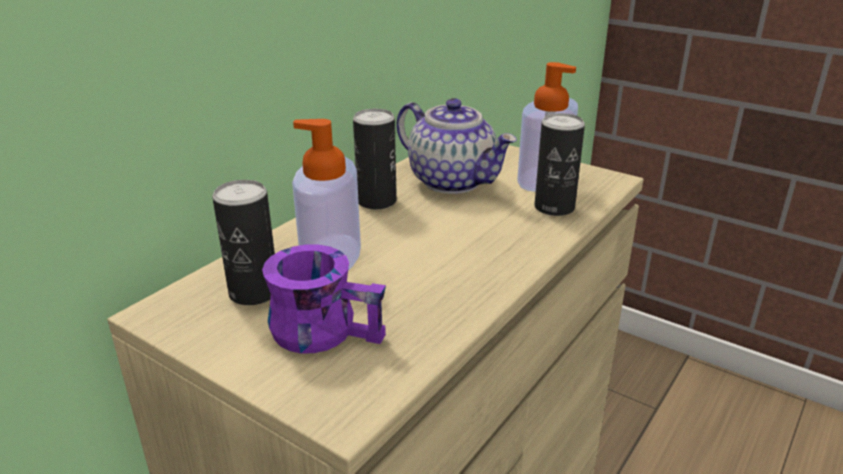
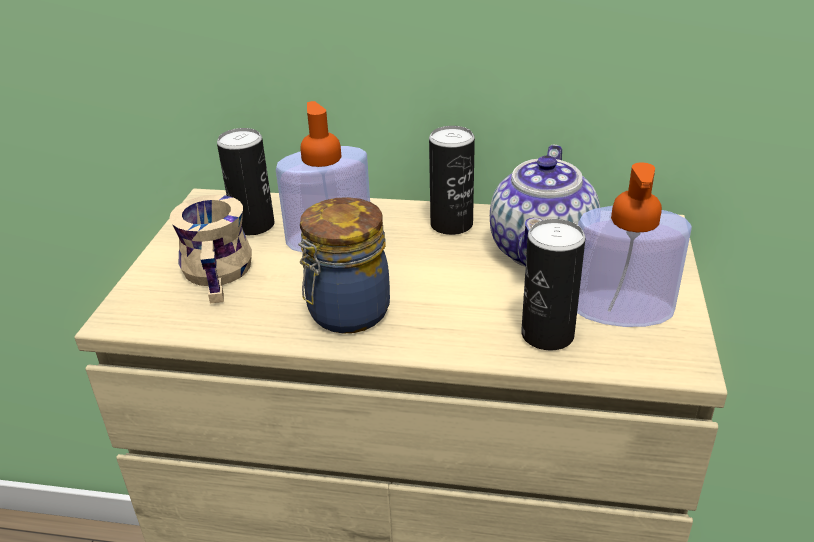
camera: 65 degrees right, 5 degrees up
purple mug [262,245,386,353] -> beige mug [169,195,252,303]
none -> jar [298,197,390,333]

